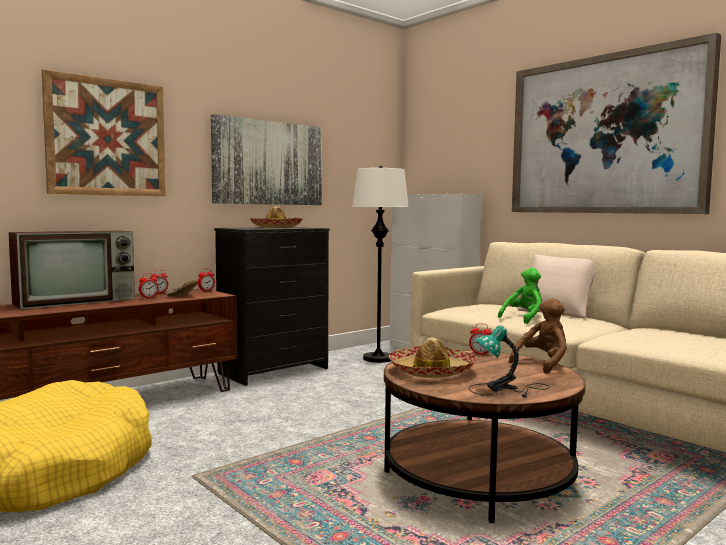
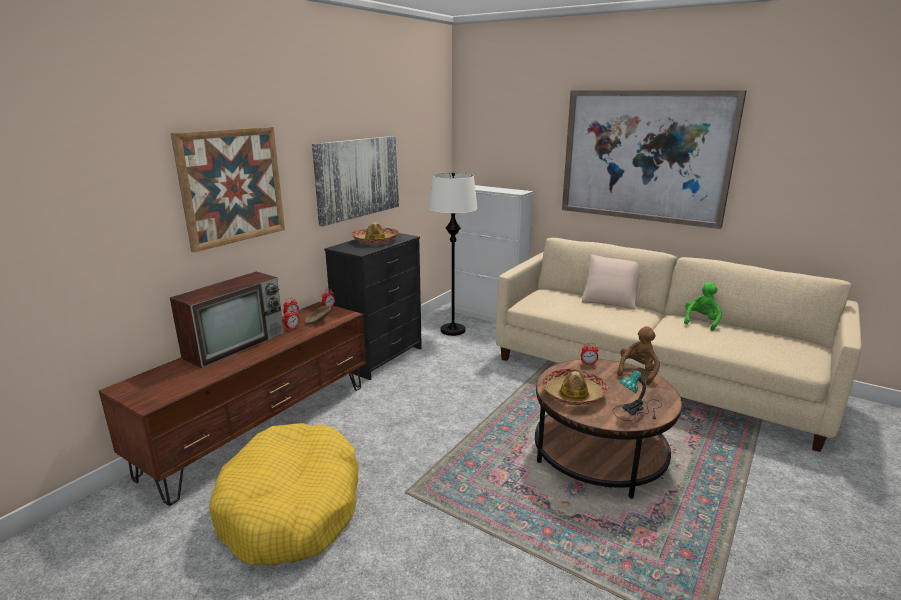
camera: 15 degrees left, 15 degrees up
green plush toy [498,268,542,324] -> green plush toy moved to [684,282,722,331]

